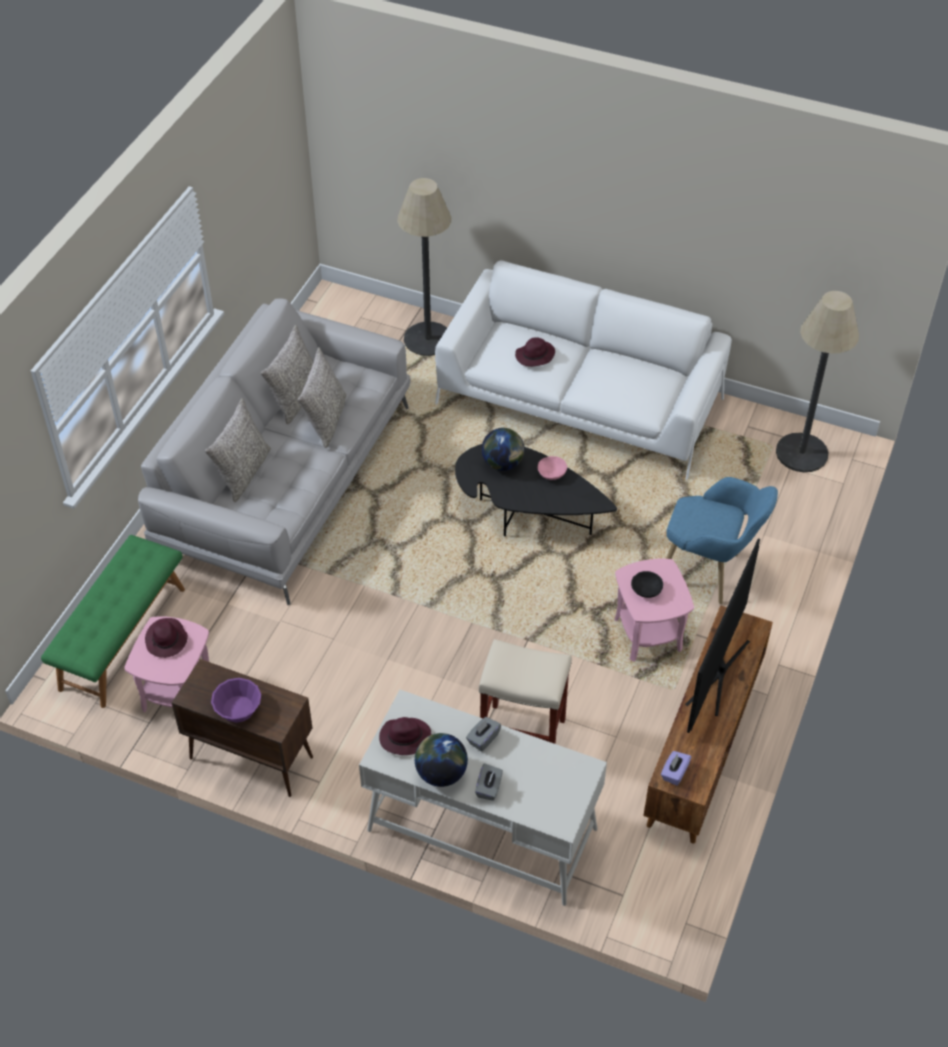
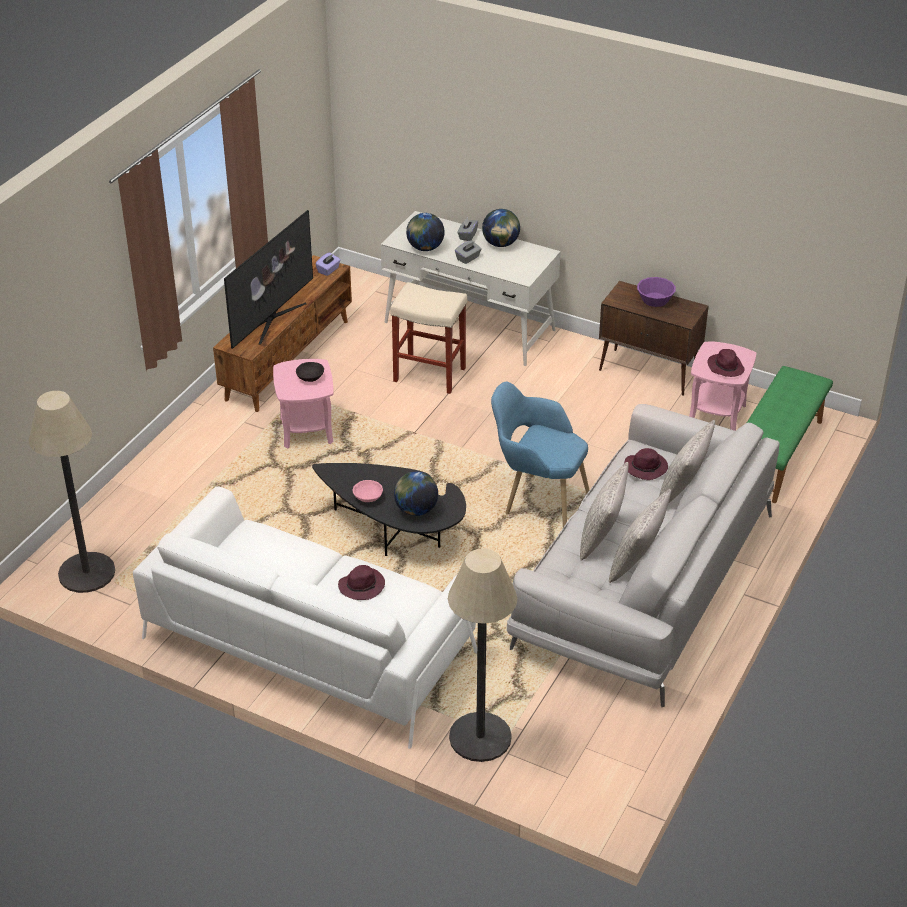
camera: 175 degrees left, 10 degrees down
purple hat [379,717,431,755] -> purple hat moved to [624,448,668,480]
blue armchair [666,477,778,604] -> blue armchair moved to [491,382,589,527]
none -> globe [406,213,445,251]

